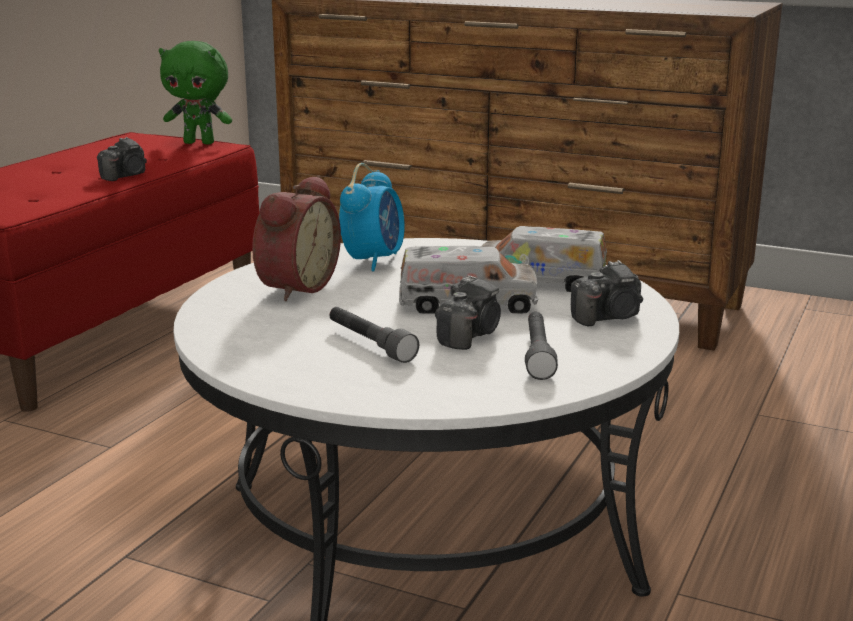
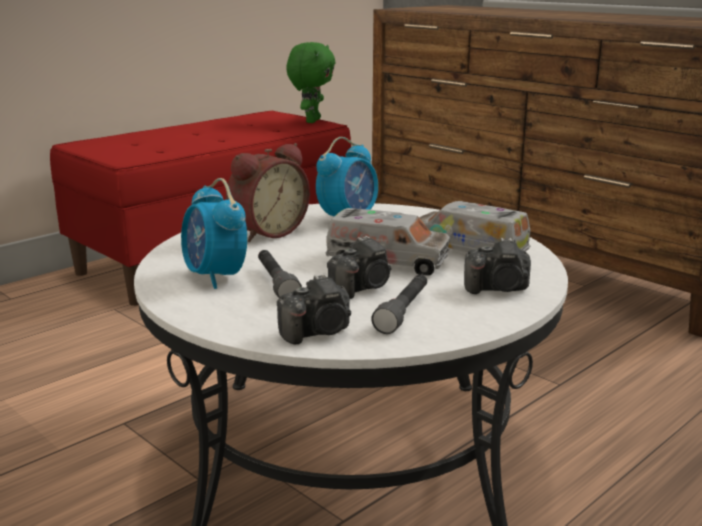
camera: 20 degrees right, 0 degrees up
camera [97,137,147,181] -> camera moved to [277,274,351,345]
green plush toy [159,41,232,144] -> green plush toy turned 105 degrees counterclockwise [286,42,335,123]
none -> alarm clock [181,178,247,289]

